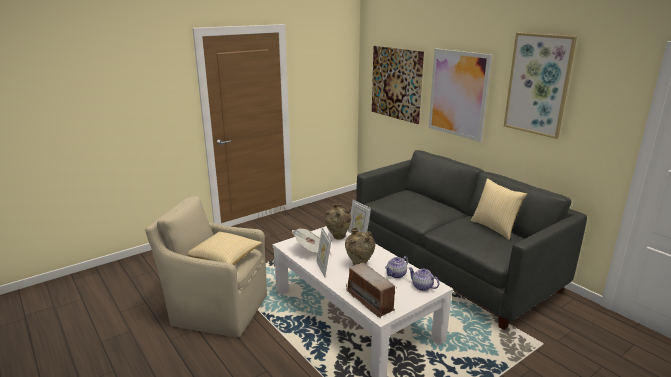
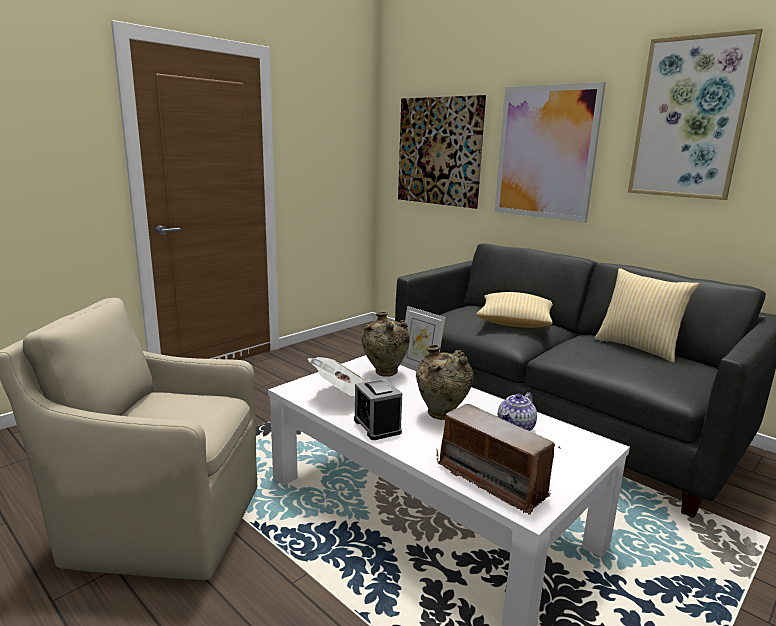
camera: 10 degrees left, 5 degrees down
pillow [188,231,262,265] -> pillow moved to [476,292,553,328]
picture frame [316,227,331,277] -> alarm clock [354,379,402,440]
teapot [409,267,439,291] -> none

